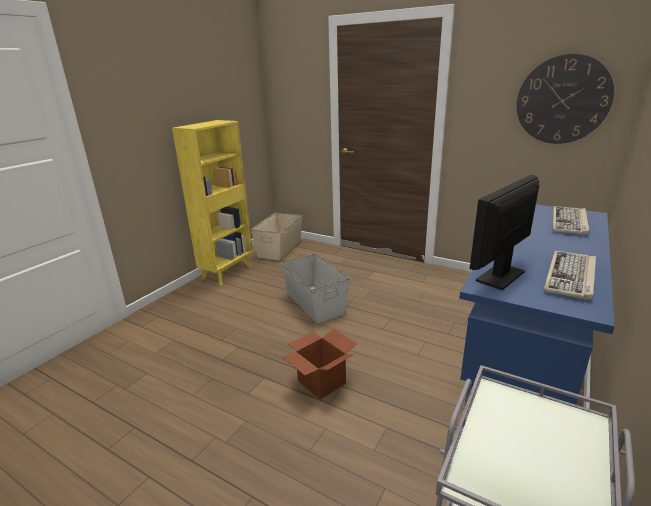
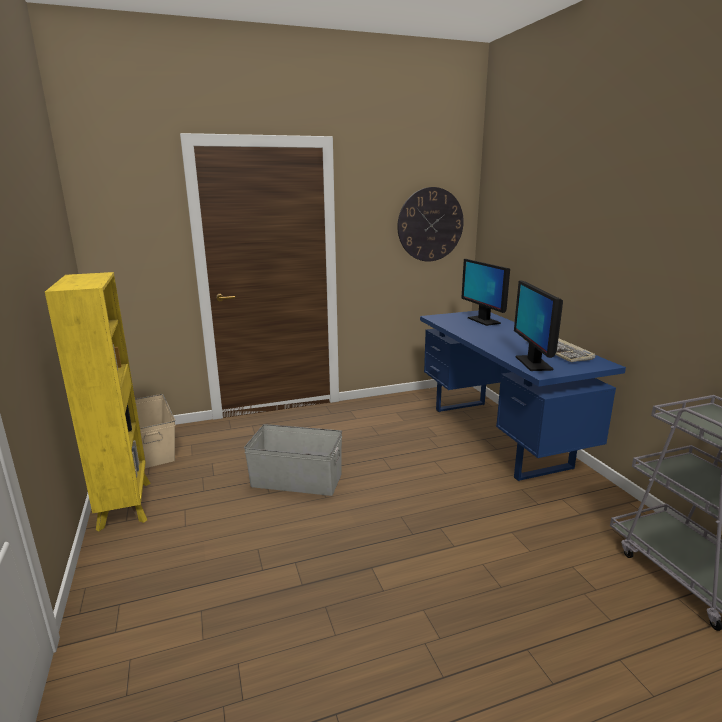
camera: 50 degrees left, 5 degrees down
cardboard box [283,328,357,400] -> none
keyboard [553,206,589,236] -> monitor [461,259,510,326]

